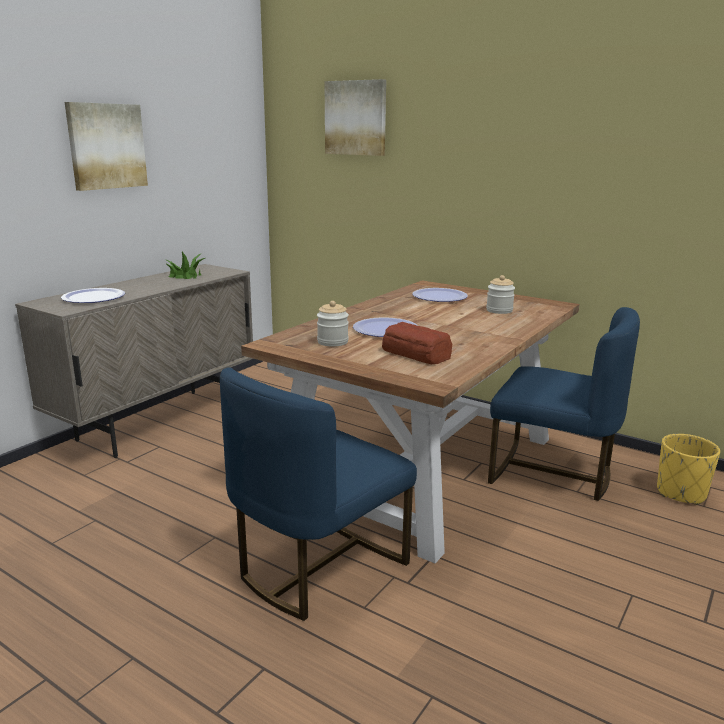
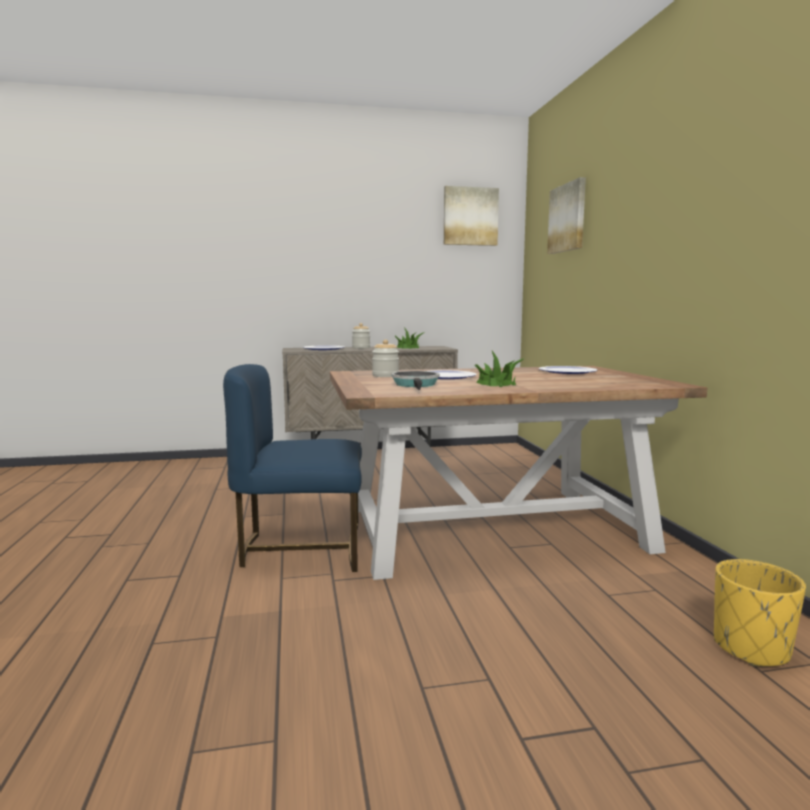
camera: 45 degrees right, 10 degrees down
picture [65,102,148,191] -> picture moved to [444,186,499,246]
bread [382,322,452,364] -> frying pan [392,371,439,390]
jar [486,275,515,314] -> jar moved to [352,323,370,349]
blue chair [488,307,640,501] -> none
none -> potted plant [475,351,525,387]

